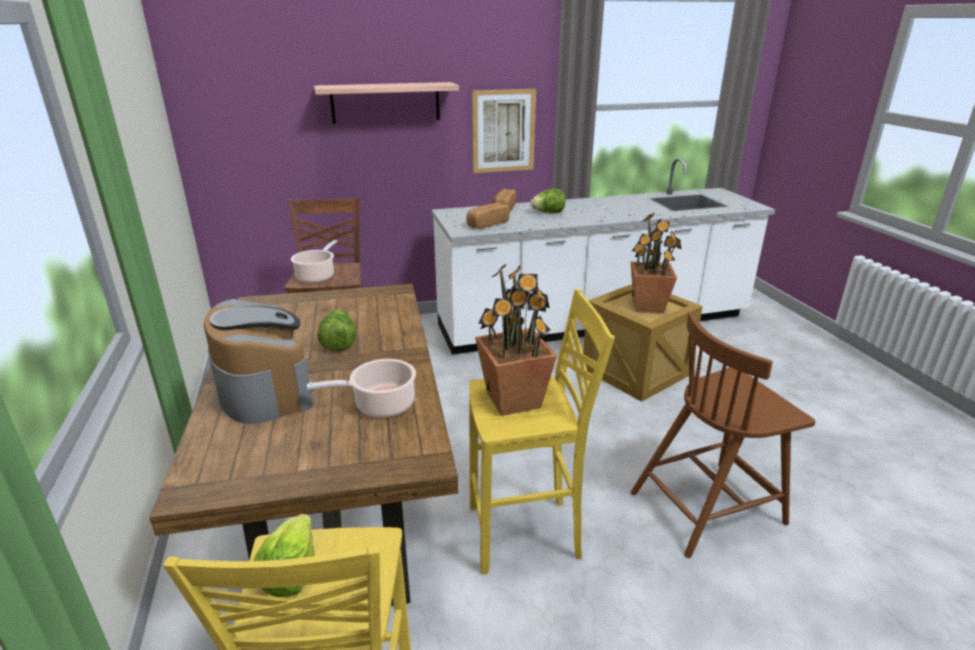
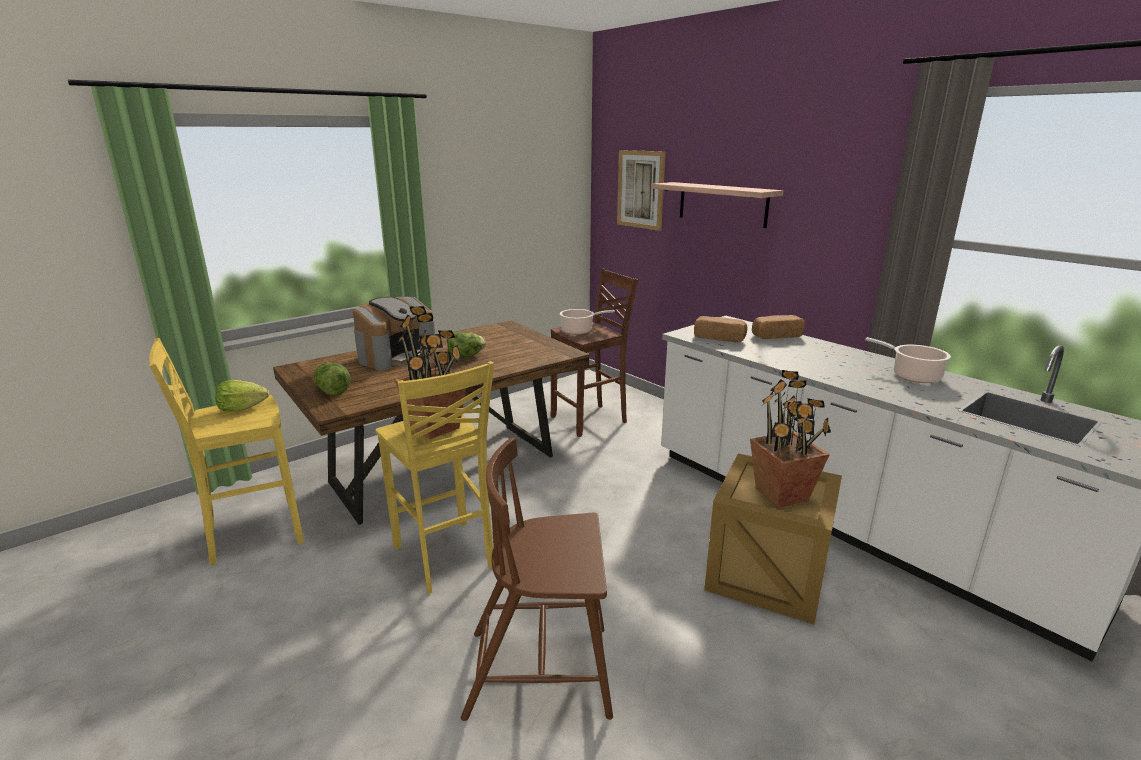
camera: 65 degrees right, 5 degrees down
cooking pot [307,359,416,418] -> cooking pot moved to [865,337,951,383]
picture [472,89,536,173] -> picture moved to [617,150,666,231]
lettuce [530,188,565,213] -> lettuce moved to [314,362,350,396]
brown chair [630,311,816,558] -> brown chair turned 45 degrees counterclockwise [461,438,613,721]

